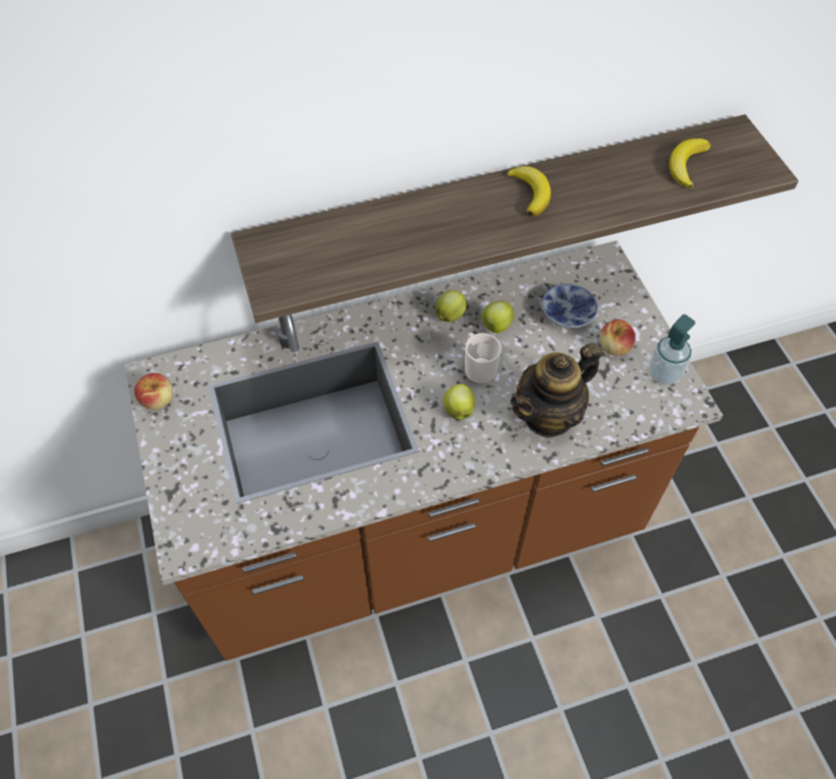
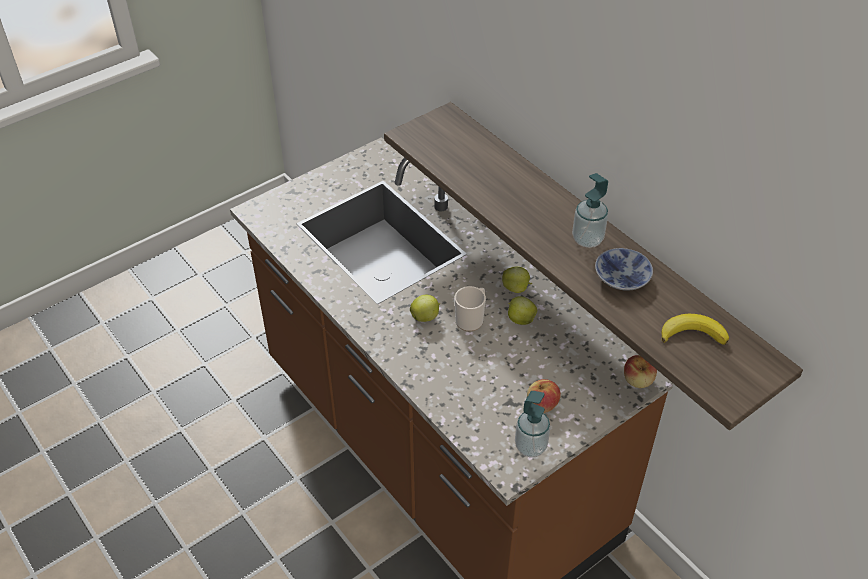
camera: 70 degrees right, 10 degrees down
apple [134,373,173,410] -> apple moved to [624,355,657,388]
banana [506,166,551,216] -> soap dispenser [572,173,608,248]
teapot [510,343,601,438] -> none
bowl [542,284,598,328] -> bowl moved to [595,248,653,291]

